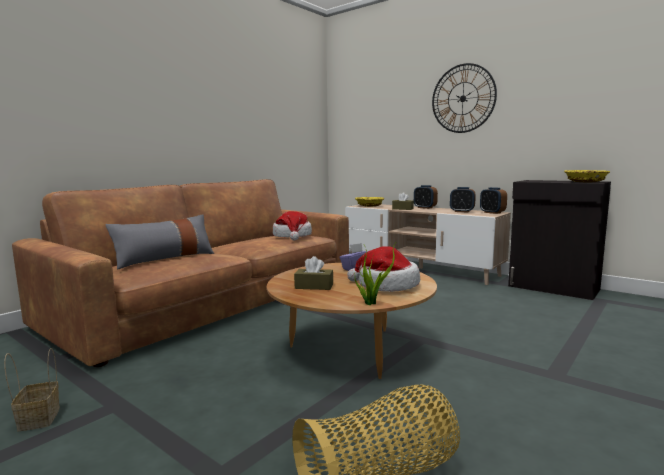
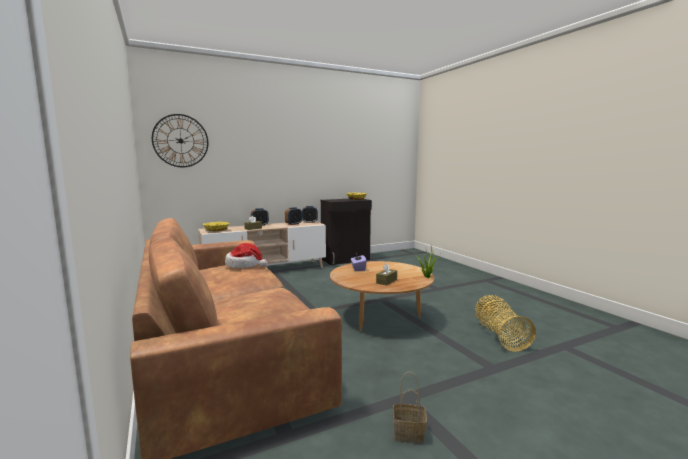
camera: 65 degrees left, 0 degrees up
grey pillow [105,214,214,270] -> none
hat [347,246,420,292] -> none
wall clock [432,63,497,133] -> wall clock moved to [152,114,208,167]

